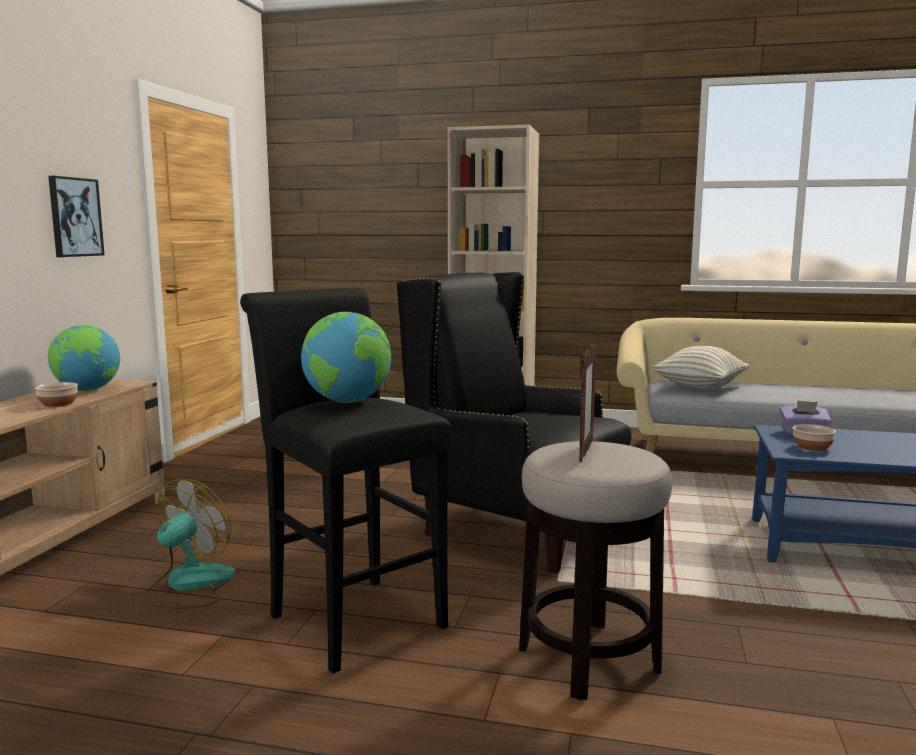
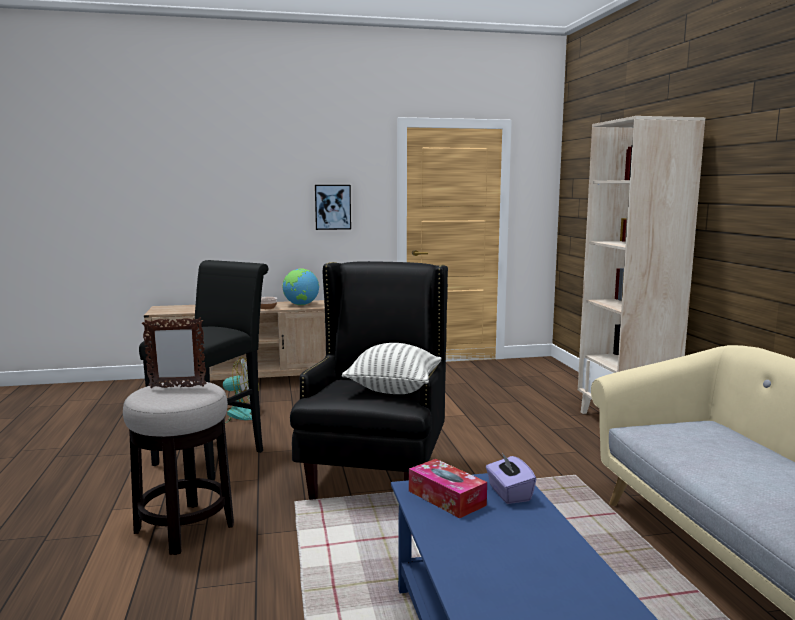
camera: 65 degrees right, 0 degrees up
globe [301,312,391,403] -> none
pillow [651,346,750,390] -> pillow moved to [342,343,441,394]
bowl [793,424,836,451] -> tissue box [409,459,487,518]

